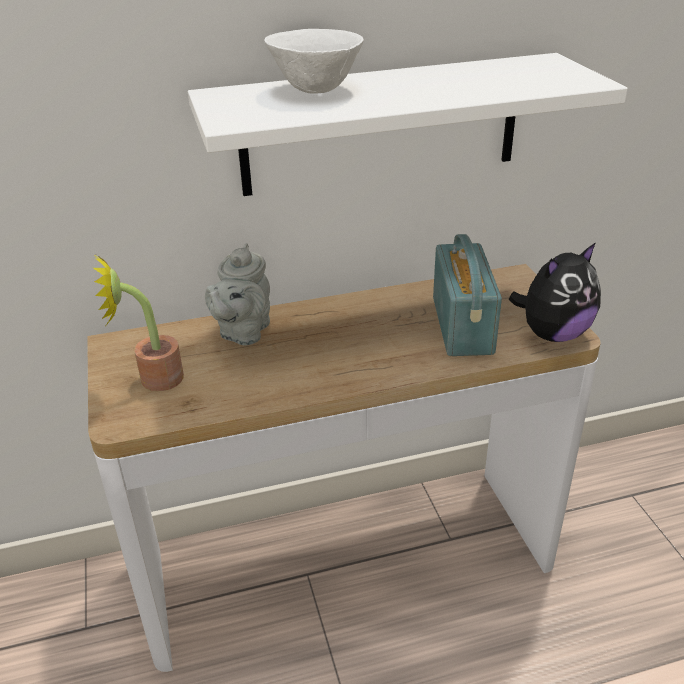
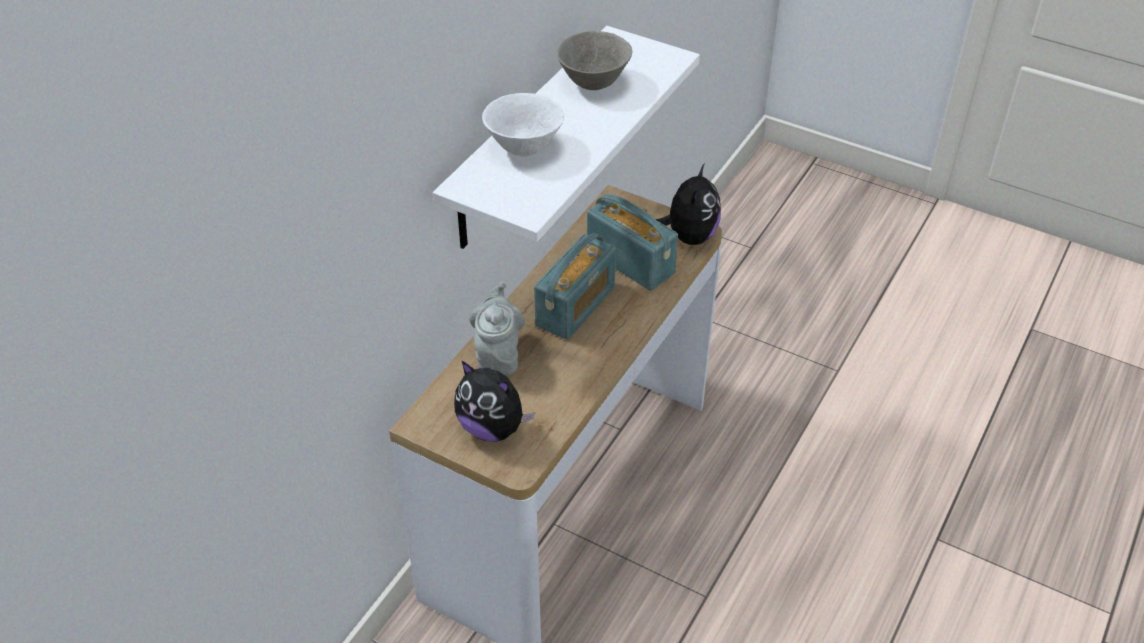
camera: 45 degrees left, 10 degrees up
potted plant [93,254,184,391] -> plush toy [454,361,535,442]
grey teapot [205,243,270,346] -> grey teapot turned 150 degrees counterclockwise [469,282,525,376]
none -> radio [534,233,616,340]
none -> grey bowl [557,31,633,90]

